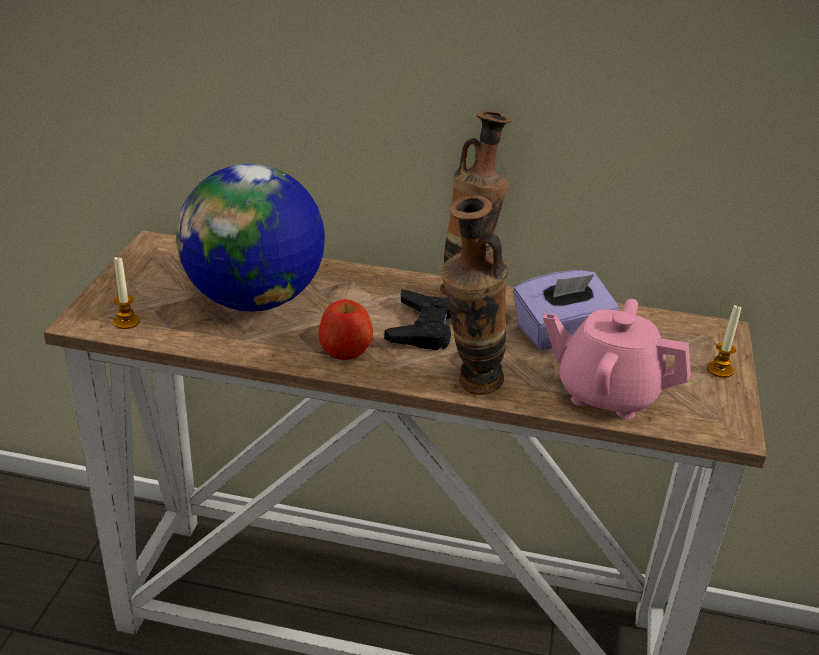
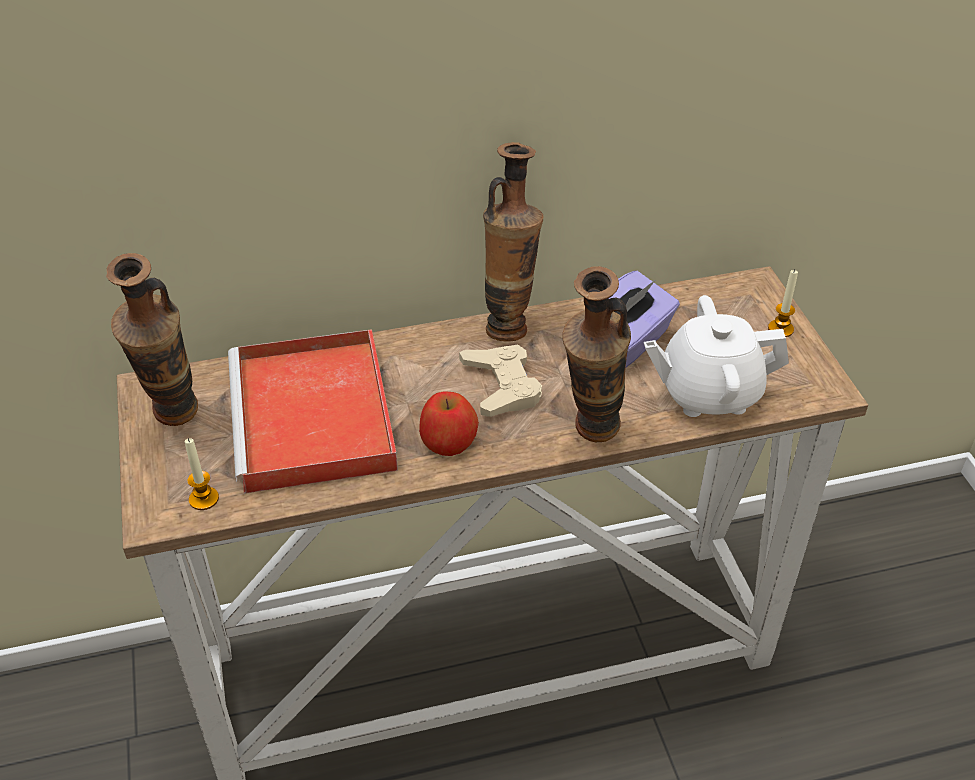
camera: 25 degrees left, 10 degrees up
globe [176,164,325,311] -> red tray [228,329,398,493]
black game controller [384,289,452,350] -> beige game controller [459,345,542,417]
pink teapot [543,299,691,419] -> white teapot [644,295,789,417]
none -> vase [106,253,198,426]

